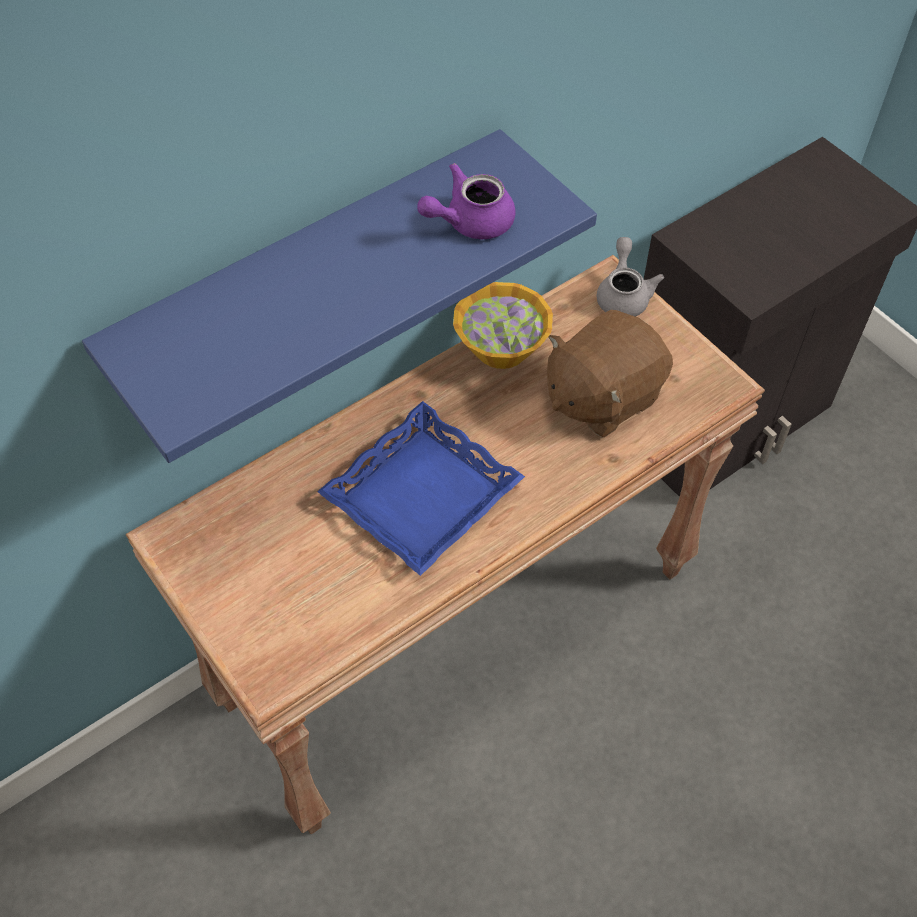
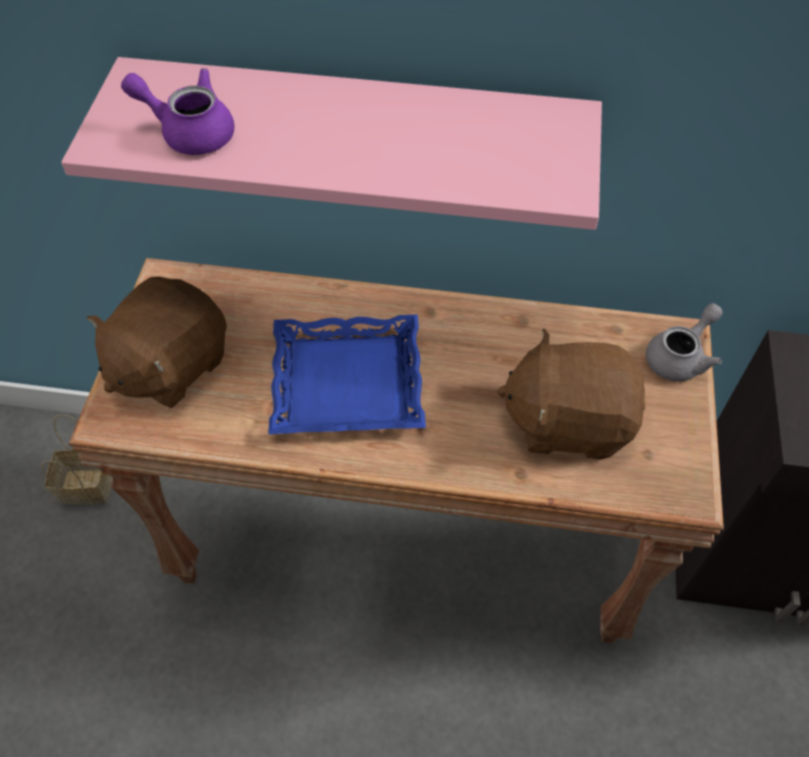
camera: 45 degrees right, 0 degrees up
blue shelf [82,129,597,463] -> pink shelf [61,57,602,230]
purple teapot [417,163,515,239] -> purple teapot moved to [121,68,234,155]
bowl [453,282,553,369] -> none
none -> basket [41,414,113,505]
none -> brown plush toy [87,277,227,408]

